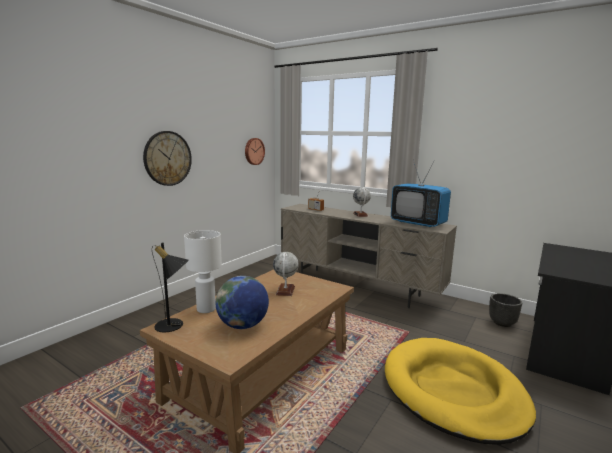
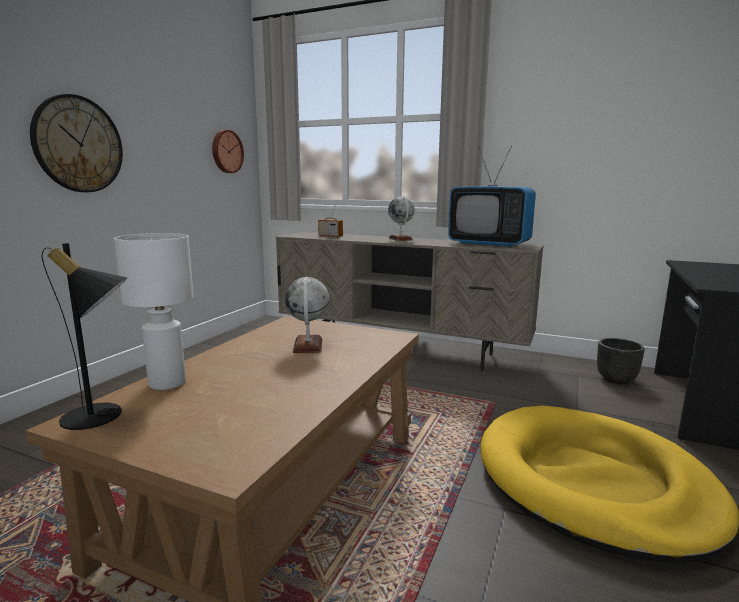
camera: 10 degrees left, 0 degrees up
globe [216,276,269,329] -> none

